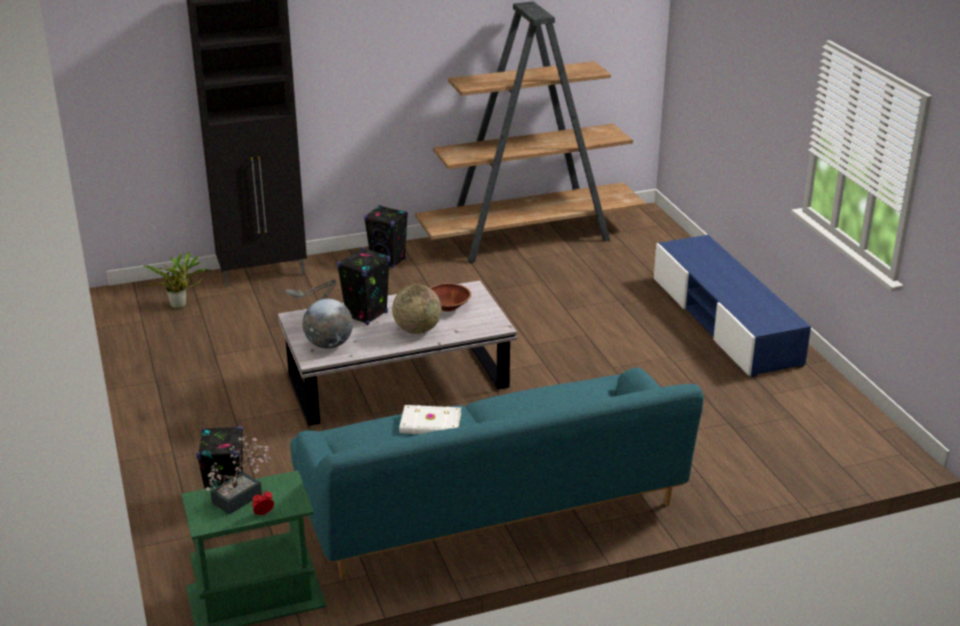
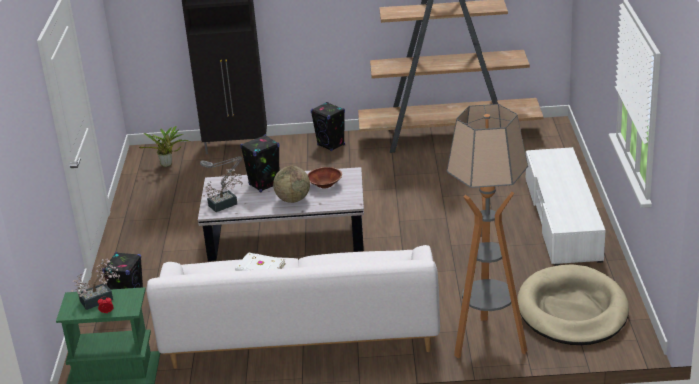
camera: 20 degrees right, 0 degrees up
turquoise sofa [291,368,704,580] -> white sofa [146,245,440,369]
globe [303,299,353,349] -> potted plant [203,169,243,212]
blue tv stand [654,235,811,377] -> white tv stand [526,147,605,266]
none -> floor lamp [447,104,528,358]
none -> beige dog bed [517,264,629,345]

